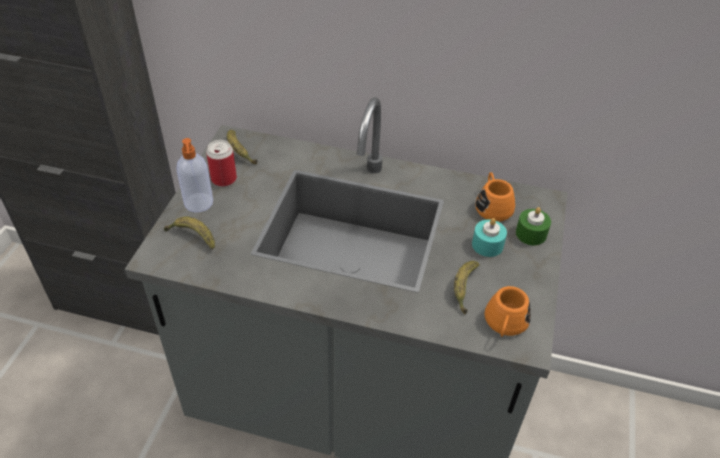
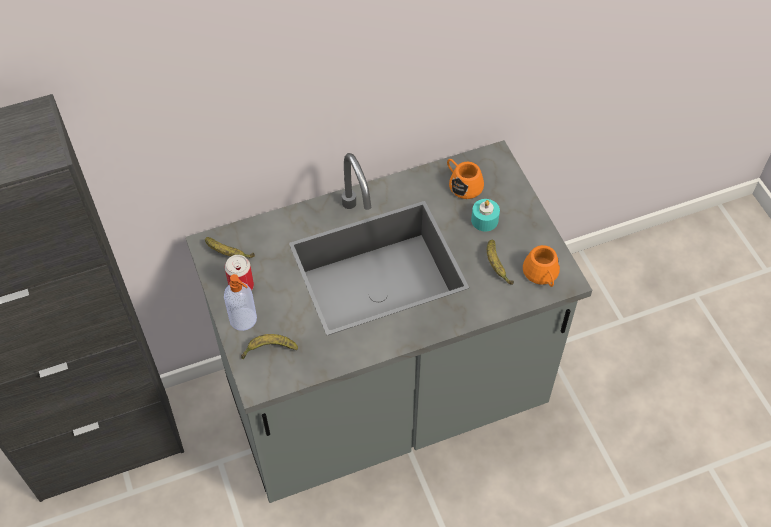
camera: 35 degrees left, 10 degrees up
green candle [516,207,551,246] -> none

